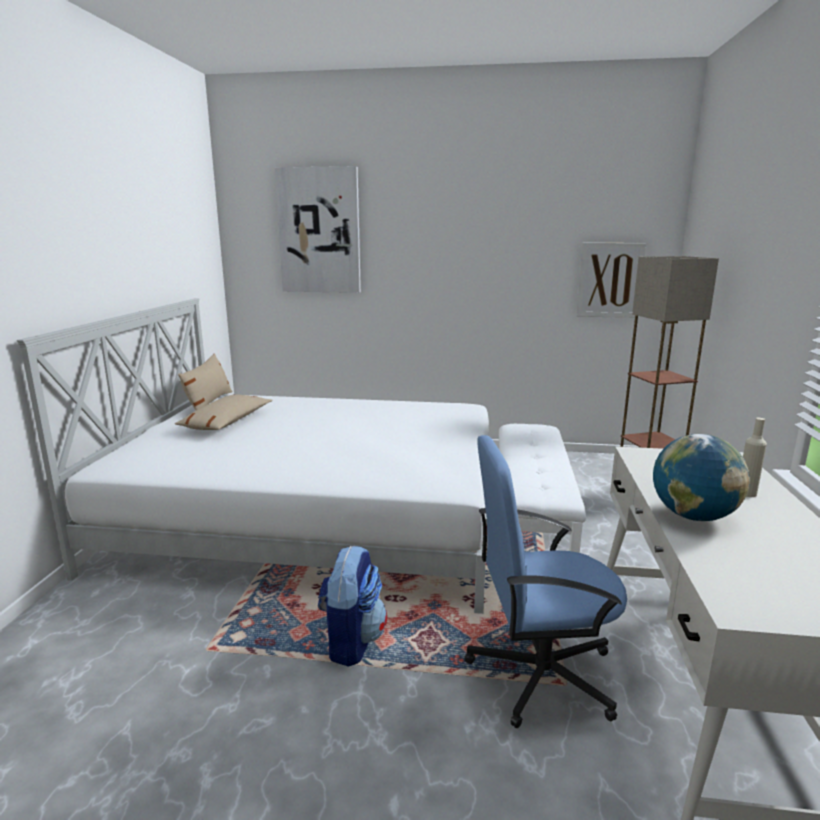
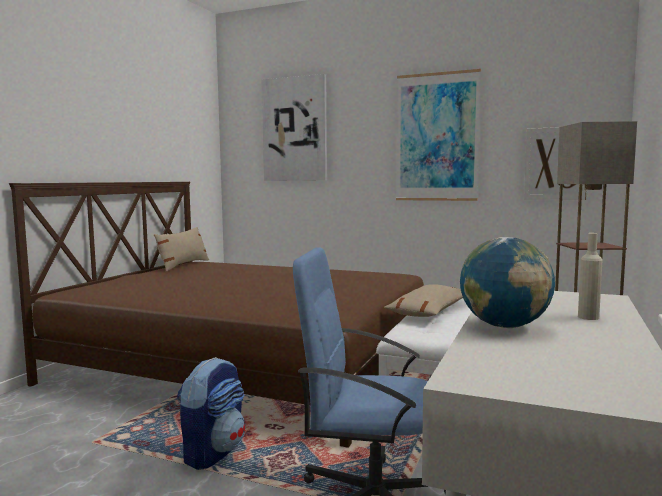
camera: 15 degrees right, 10 degrees down
white bed [17,298,489,614] -> brown bed [9,182,424,448]
beige pillow [175,394,273,430] -> beige pillow moved to [384,284,463,317]
none -> picture [396,69,481,201]

